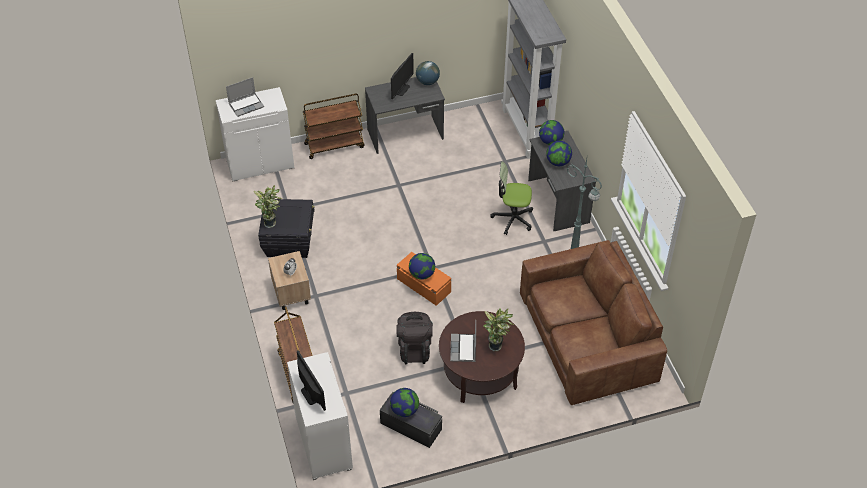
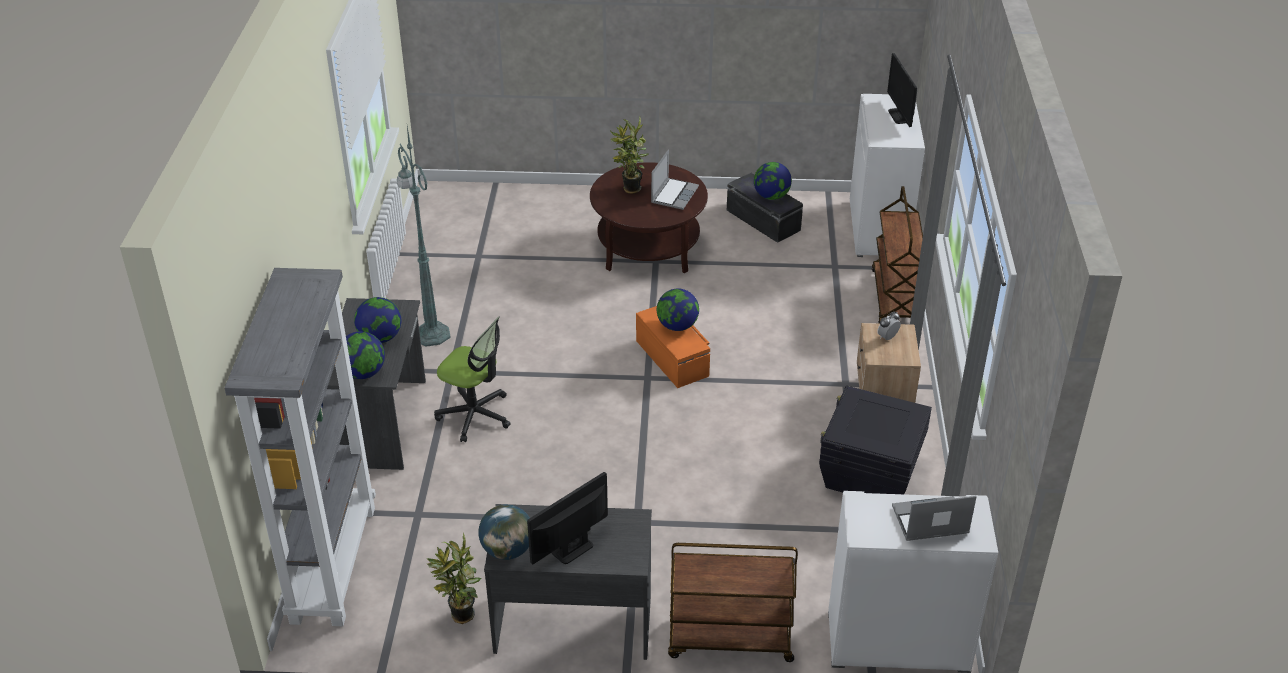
camera: 160 degrees left, 10 degrees down
potted plant [254,185,283,228] -> potted plant moved to [427,533,481,624]
black backpack [397,312,433,364] -> none
brown sofa [520,240,667,405] -> none

